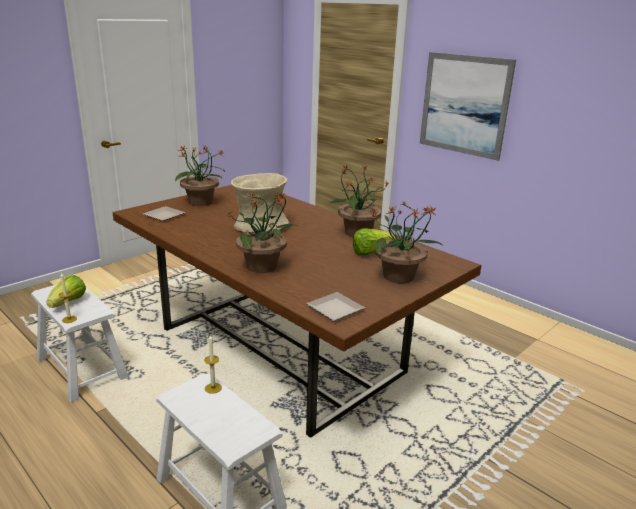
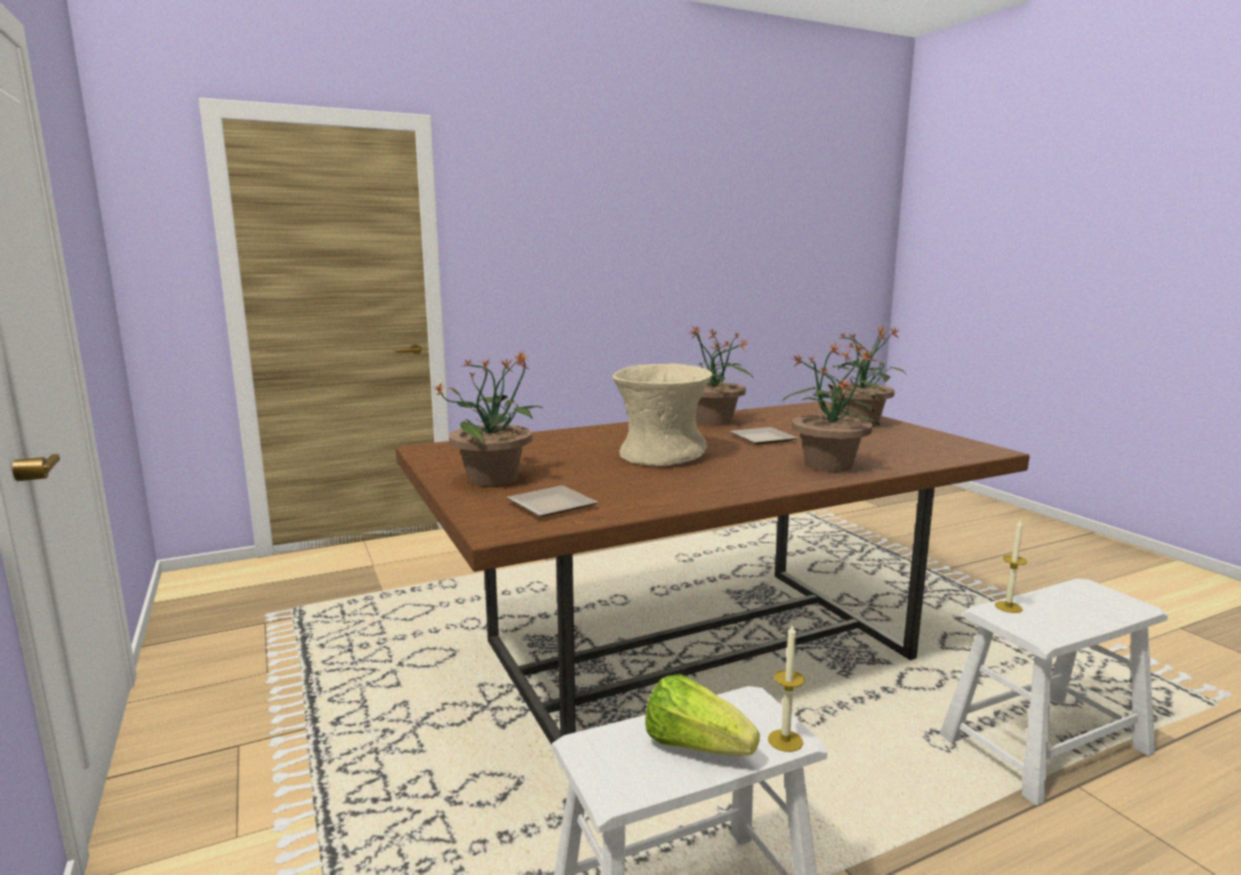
camera: 70 degrees left, 10 degrees down
plate [306,292,365,321] -> plate moved to [730,427,798,445]
lettuce [353,228,396,256] -> none
picture [420,52,516,161] -> none

